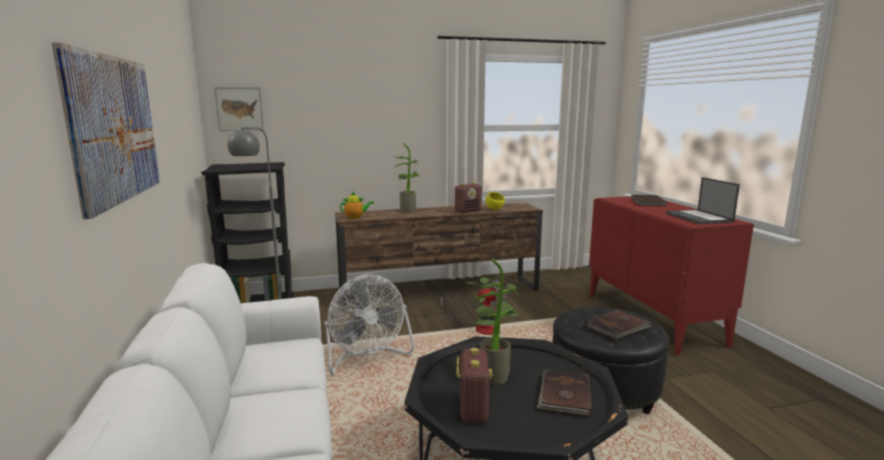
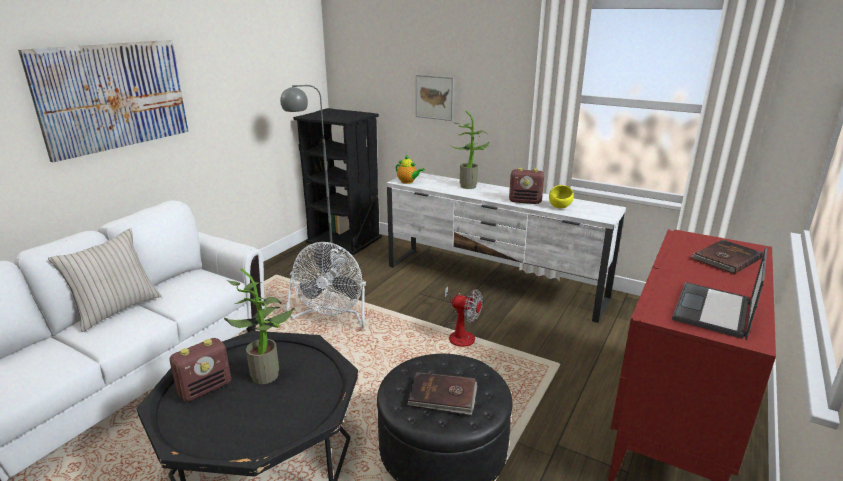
camera: 45 degrees right, 10 degrees up
picture [214,87,264,131] -> picture moved to [416,75,454,121]
brown tv stand [335,203,543,310] -> white tv stand [386,173,626,323]
brown book [537,369,592,417] -> none
none -> beige pillow [48,228,161,332]

